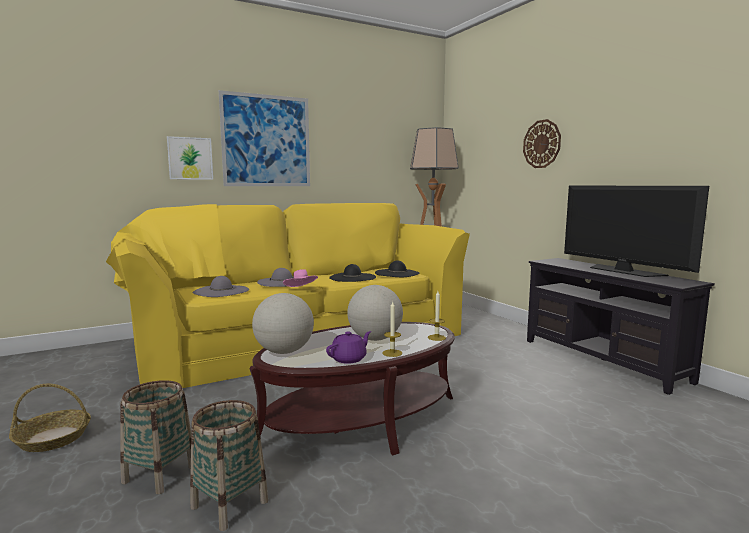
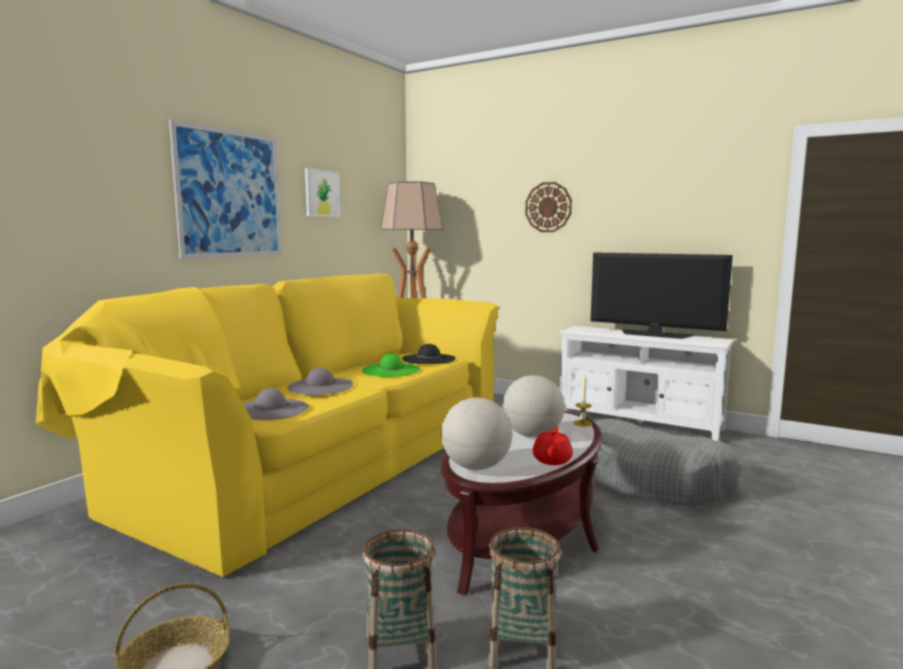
camera: 30 degrees left, 0 degrees up
picture [167,136,213,180] -> picture moved to [305,168,340,217]
pink hat [283,269,318,287] -> none
purple teapot [326,331,371,364] -> red teapot [532,426,573,465]
black hat [329,264,376,282] -> green hat [362,354,420,377]
candle [382,302,402,357] -> none
black tv stand [527,258,715,395] -> white tv stand [559,326,734,441]
none -> grey dog bed [592,419,743,506]

